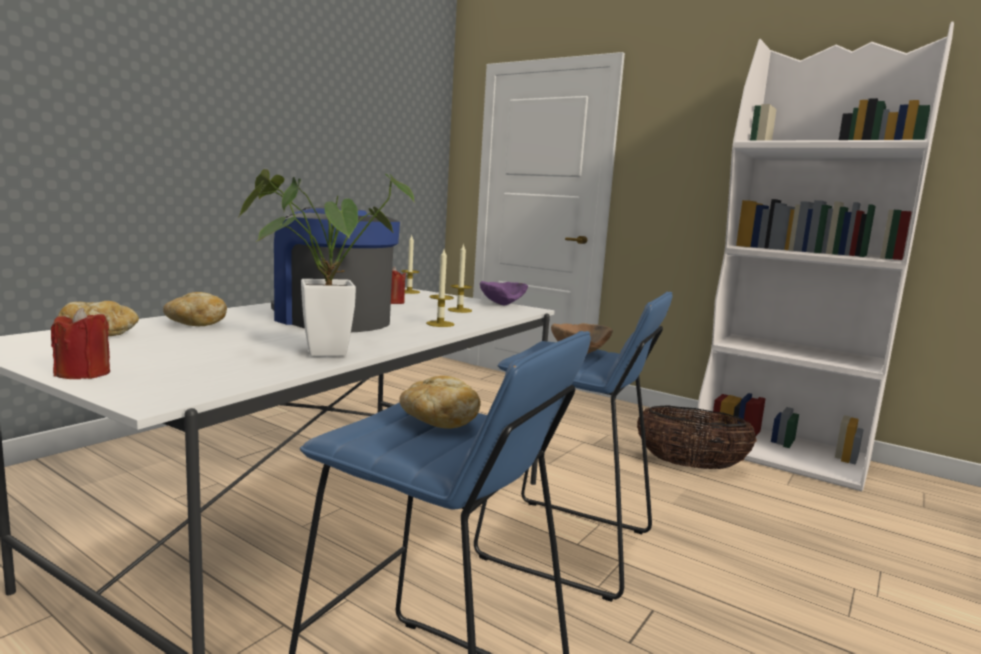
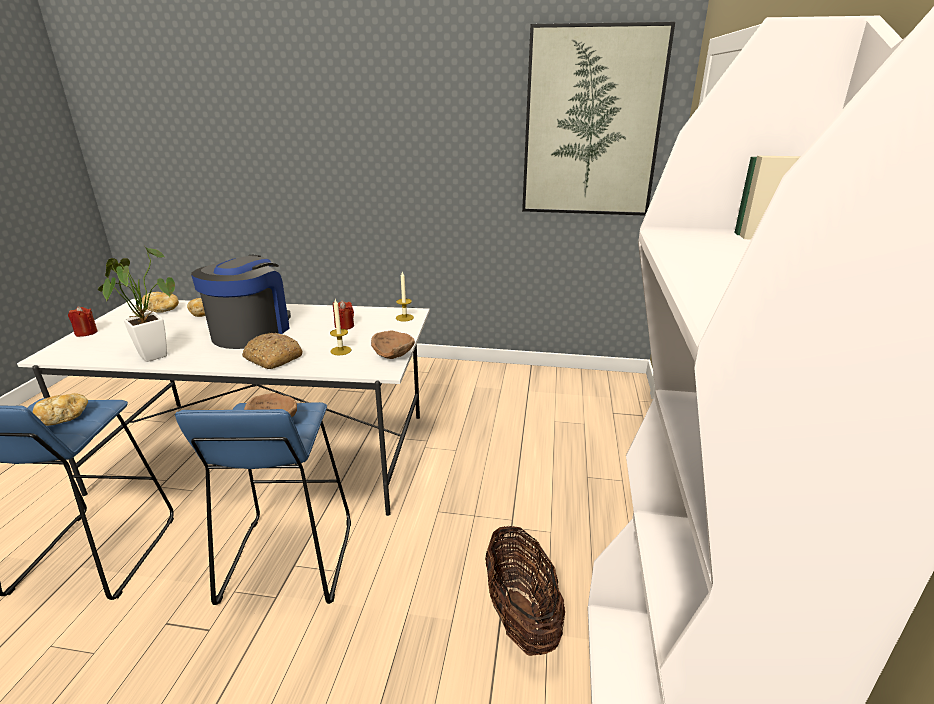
camera: 65 degrees right, 15 degrees up
candle [426,249,455,327] -> bread [242,333,303,369]
purple bowl [480,281,528,305] -> brown bowl [371,330,415,359]
none -> picture [522,22,675,216]

